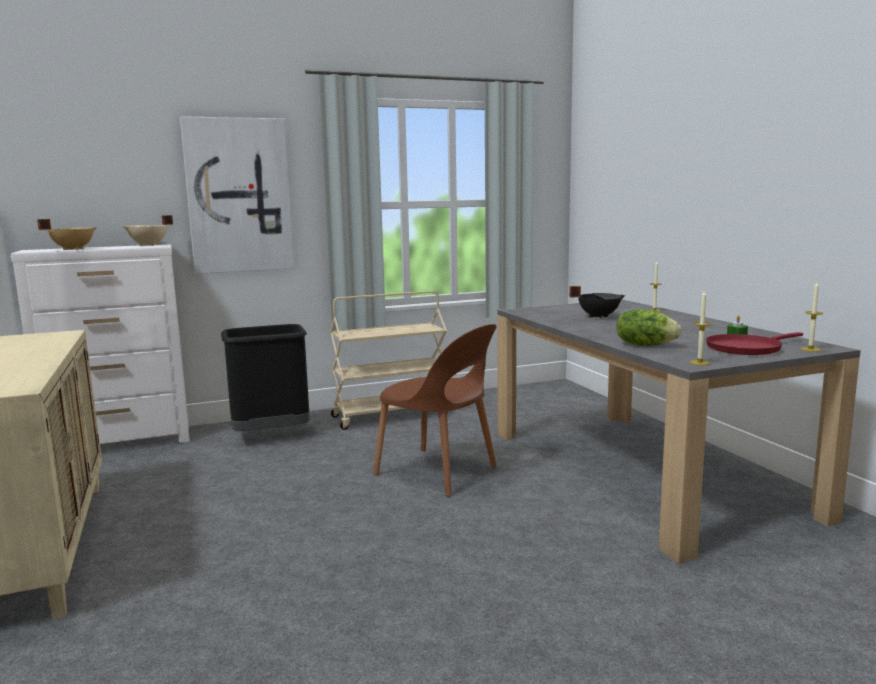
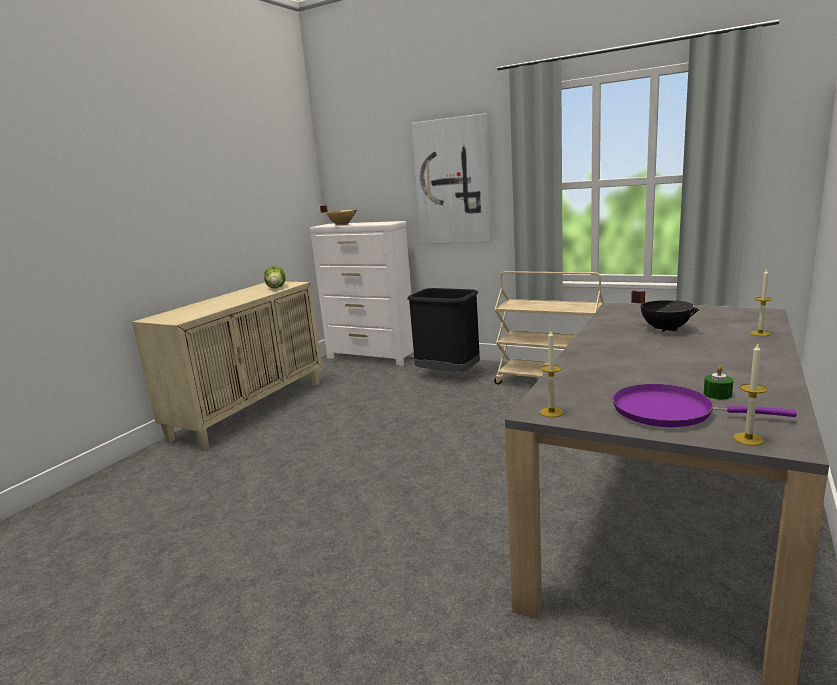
camera: 50 degrees right, 5 degrees up
beige cooking pot [123,215,173,246] -> none
brown chair [373,324,497,497] -> none
lettuce [617,309,682,346] -> lettuce moved to [264,266,285,288]
red frying pan [706,332,803,355] -> purple frying pan [613,384,797,427]

